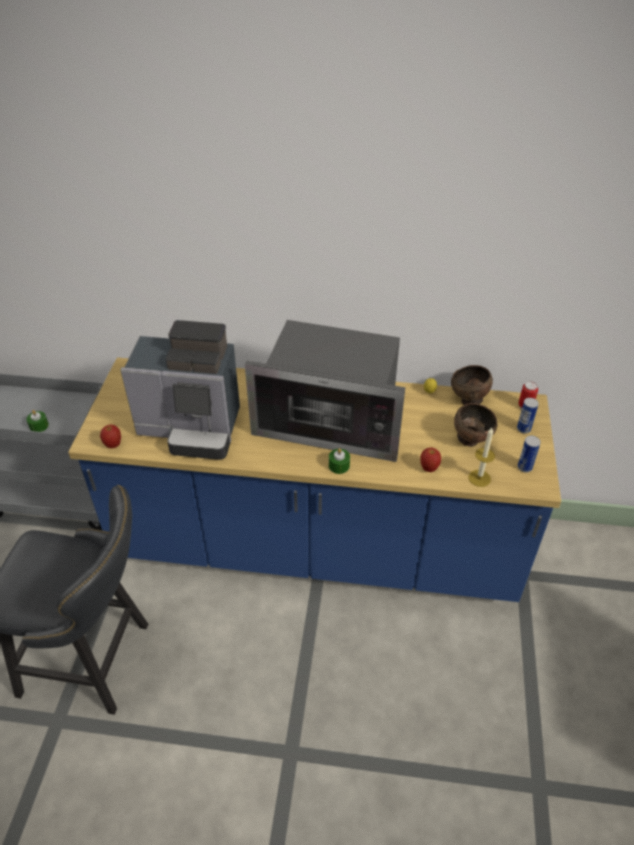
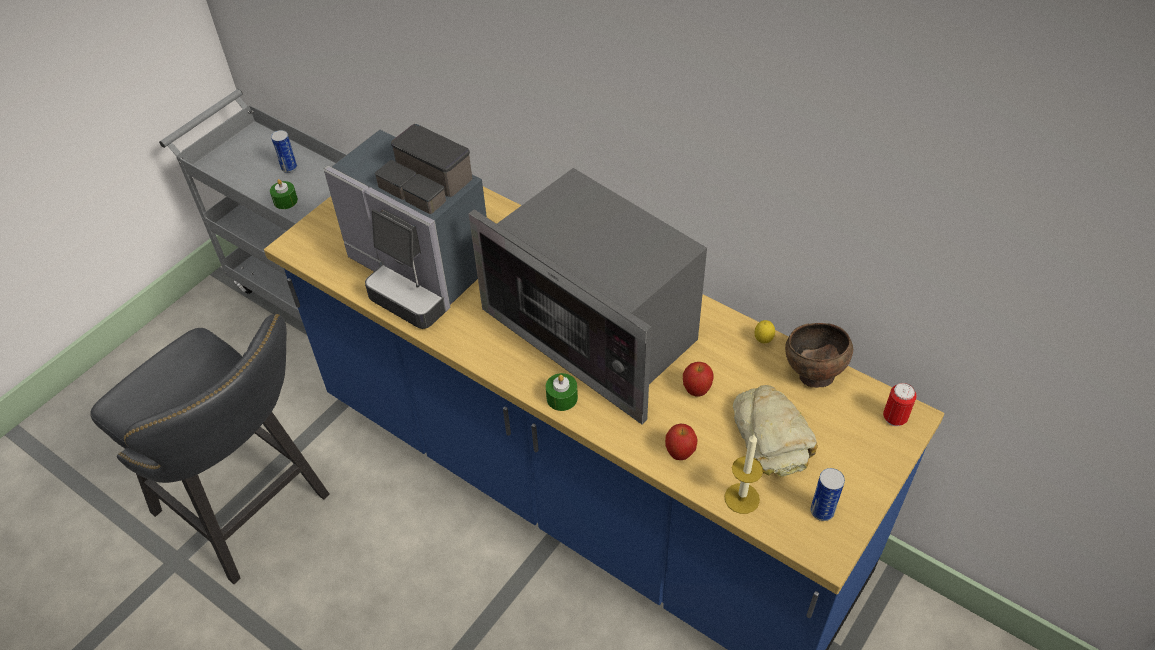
camera: 30 degrees right, 5 degrees up
apple [100,425,121,448] -> apple moved to [683,362,713,396]
brown bowl [454,403,497,447] -> bread [733,385,818,477]
can [517,398,539,434] -> can moved to [271,130,297,173]

